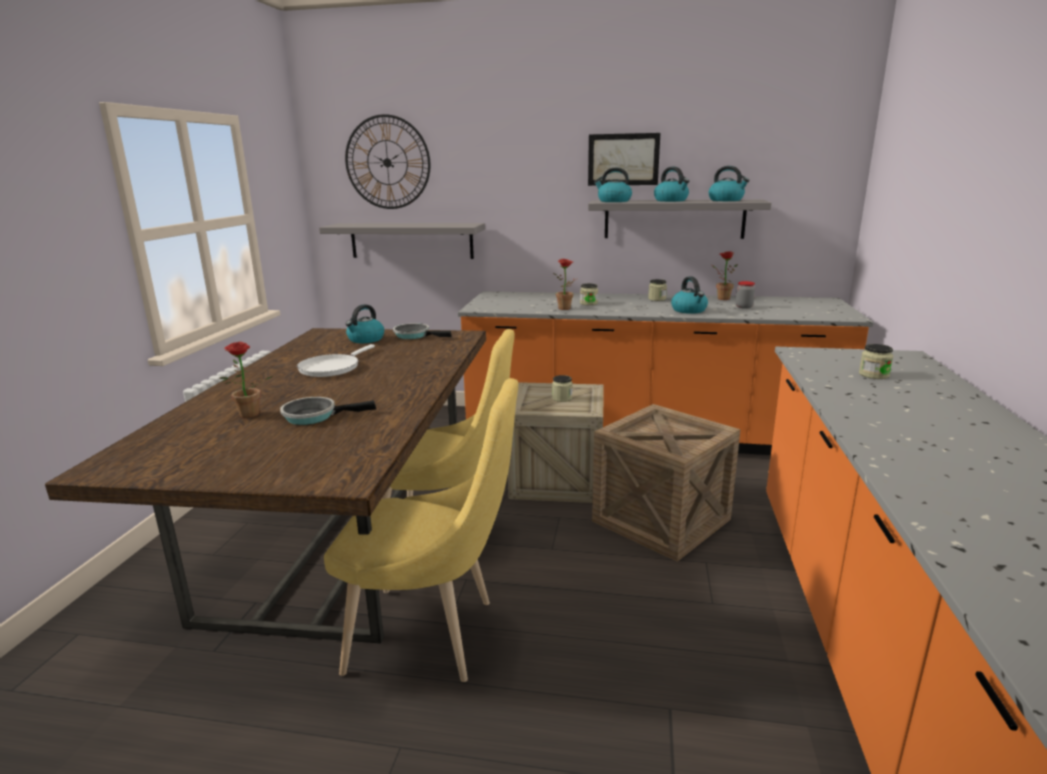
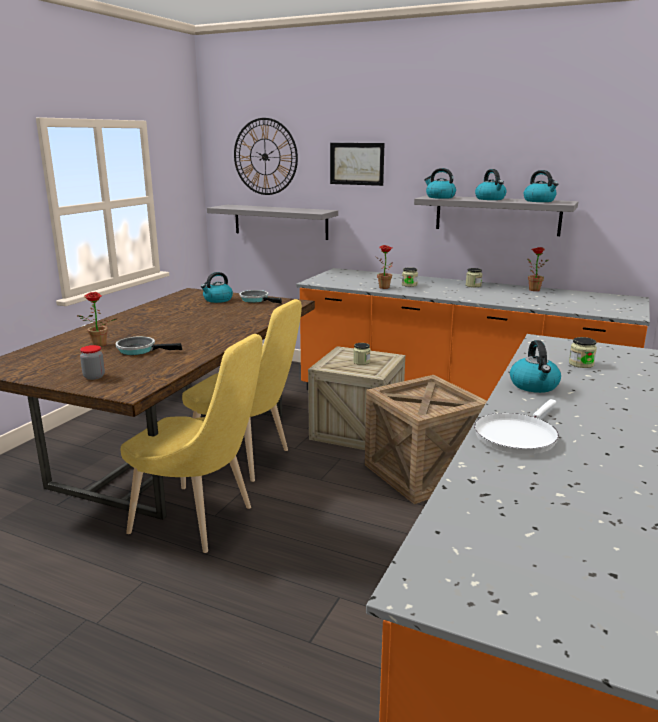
camera: 15 degrees right, 0 degrees up
white frying pan [297,344,375,377] -> white frying pan moved to [474,399,559,454]
picture [588,133,660,186] -> picture moved to [330,143,384,186]
kettle [671,276,708,314] -> kettle moved to [510,340,561,393]
jar [736,281,755,309] -> jar moved to [80,345,105,380]

